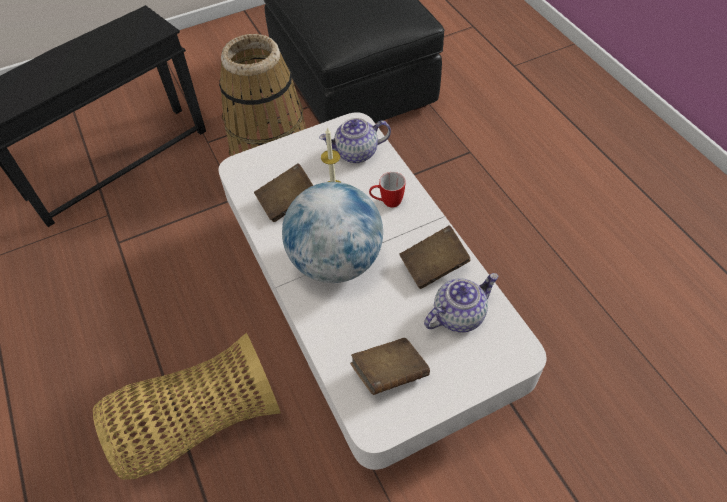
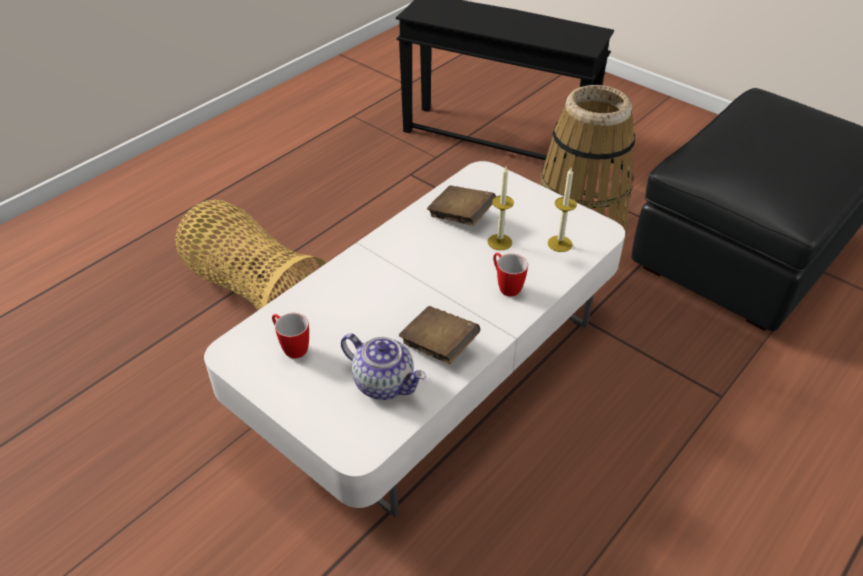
camera: 65 degrees right, 10 degrees down
globe [282,182,383,283] -> none
teapot [319,118,391,163] -> candle [548,168,577,252]
brown book [350,338,430,395] -> mug [272,313,309,359]

